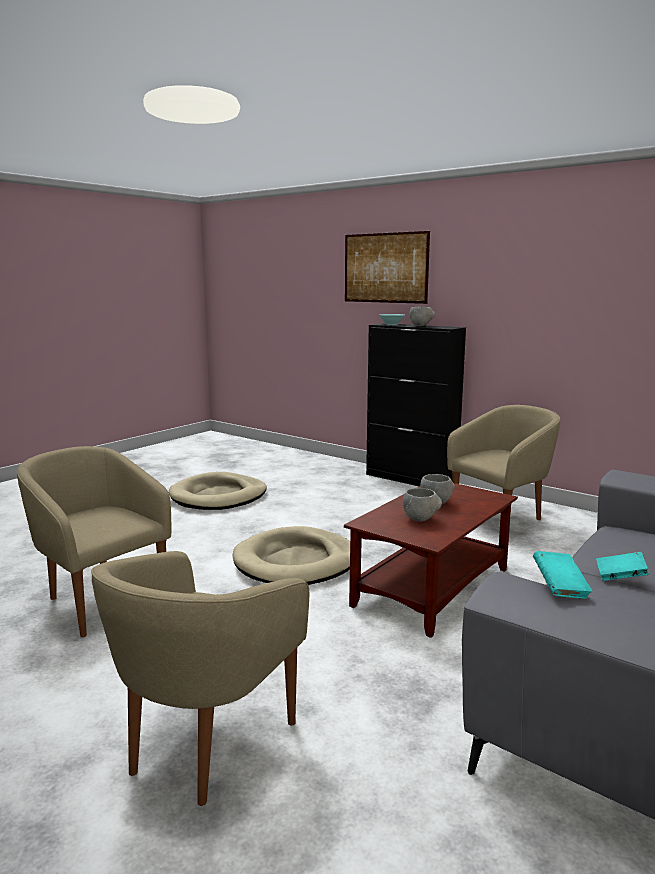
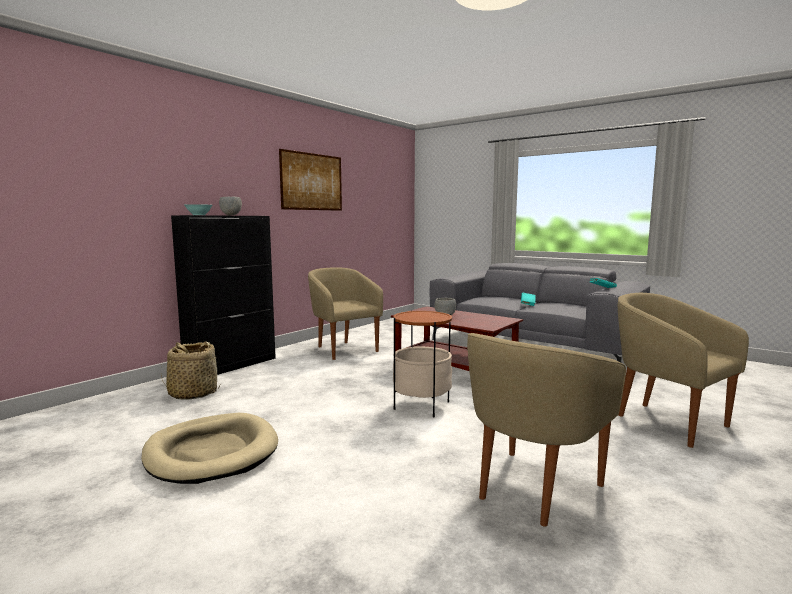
camera: 90 degrees left, 5 degrees down
beige armchair [91,551,309,806] -> beige armchair turned 150 degrees counterclockwise [618,293,749,448]
beige dog bed [233,526,350,585] -> side table [393,311,452,418]
picture [345,231,430,304] -> picture moved to [279,149,342,211]
grey bowl [403,488,442,521] -> none
none -> basket [161,341,220,400]

